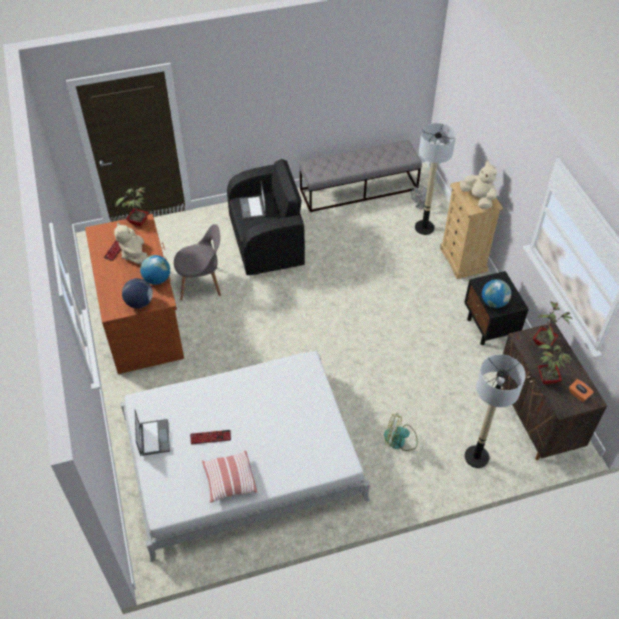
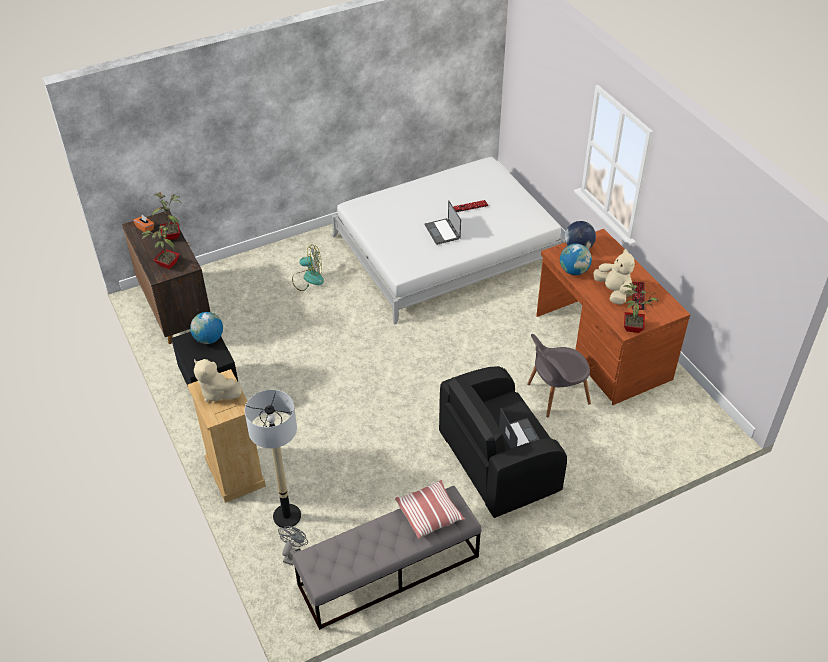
camera: 170 degrees right, 5 degrees down
laptop [135,410,170,456] -> laptop moved to [425,200,461,245]
pillow [202,451,257,503] -> pillow moved to [395,480,465,539]
floor lamp [464,354,526,468] -> none

